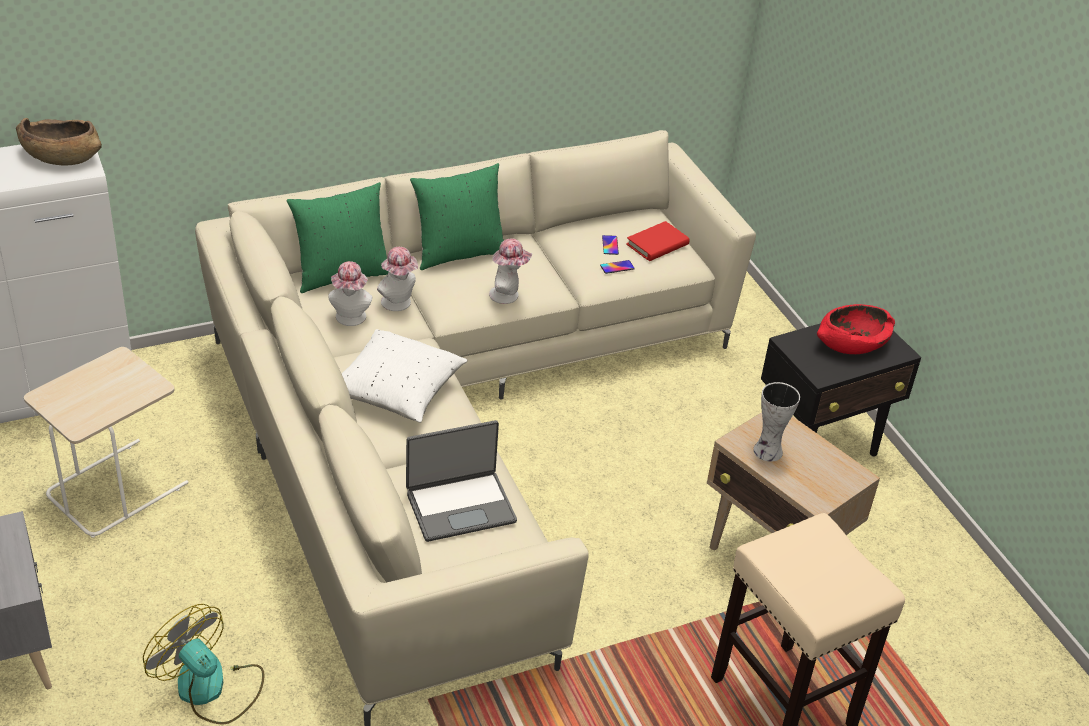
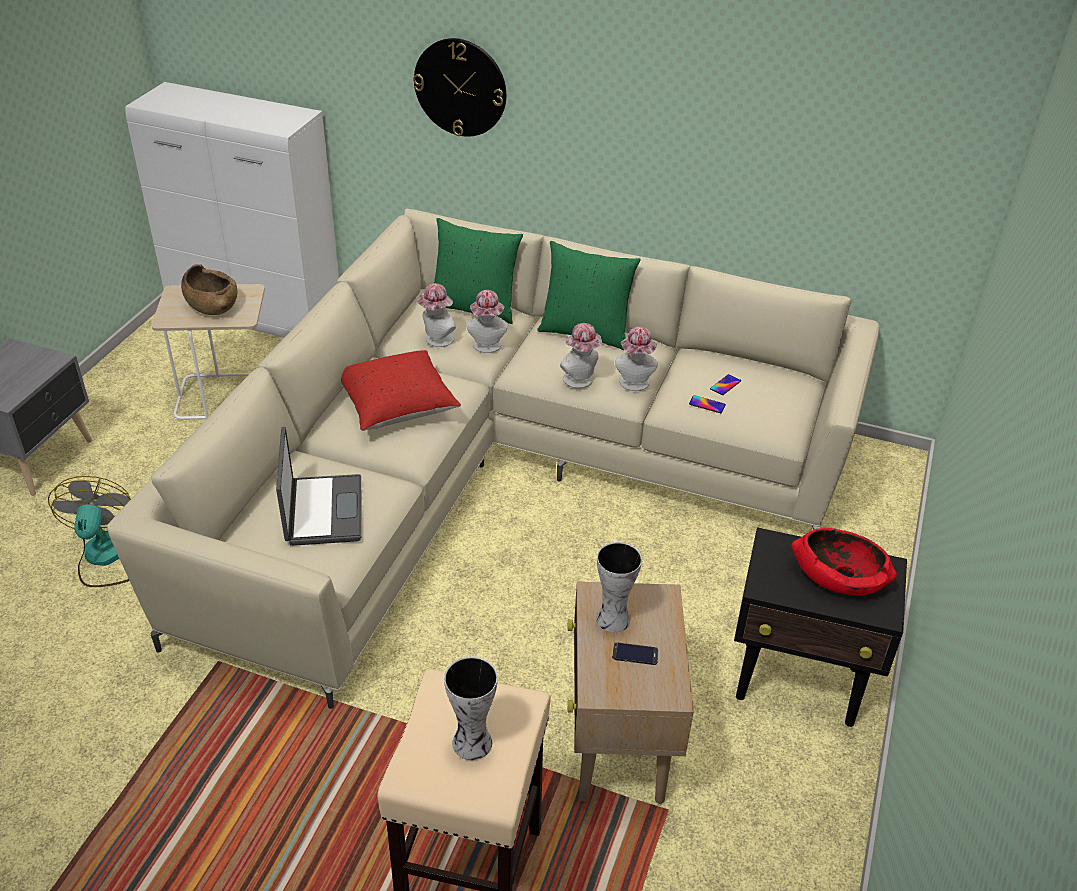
camera: 45 degrees right, 0 degrees up
brown bowl [16,118,102,166] -> brown bowl moved to [181,264,237,315]
white pillow [342,329,467,423] -> red pillow [341,350,461,431]
laptop [406,420,517,542] -> laptop turned 120 degrees counterclockwise [276,427,361,546]
red book [626,221,690,261] -> none
none -> wall clock [413,38,506,137]
none -> vase [444,656,498,760]
none -> phone [612,643,659,665]
none -> hat [615,326,658,391]

